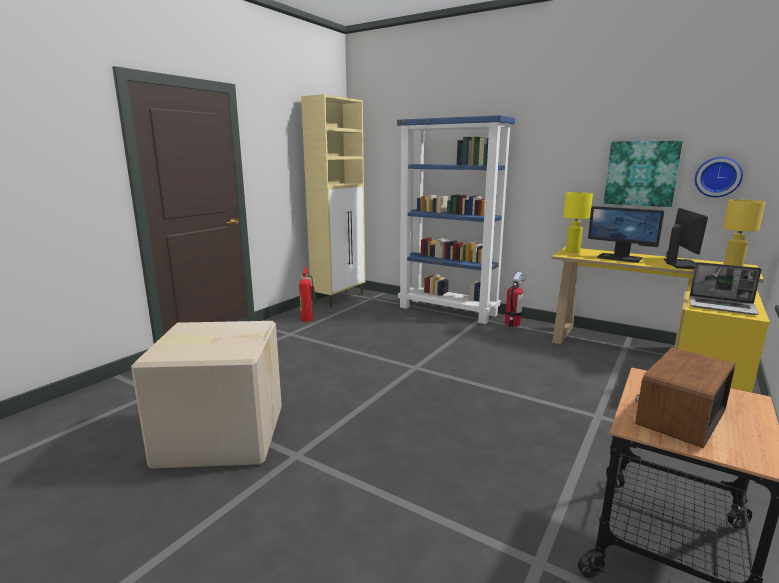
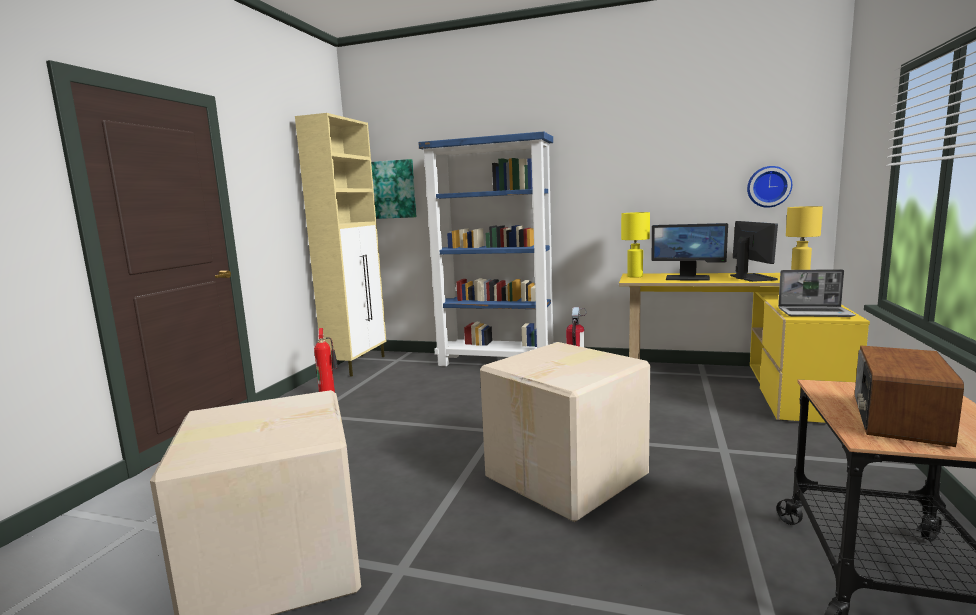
camera: 15 degrees left, 5 degrees down
picture [604,141,683,207] -> picture moved to [371,159,416,219]
none -> cardboard box [480,342,650,522]

